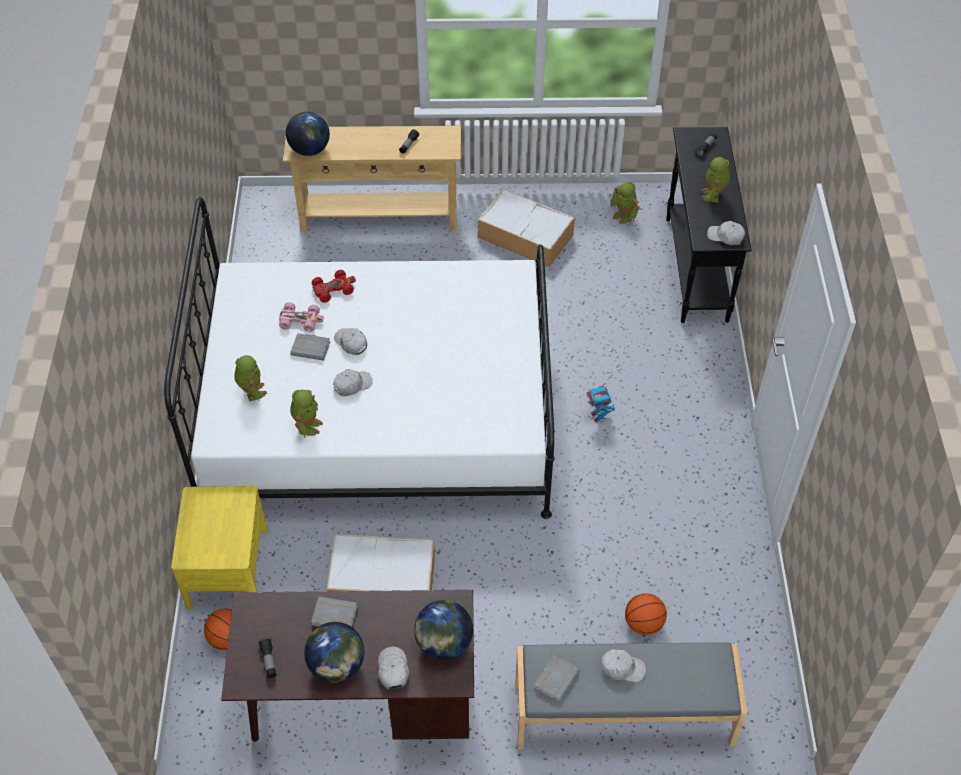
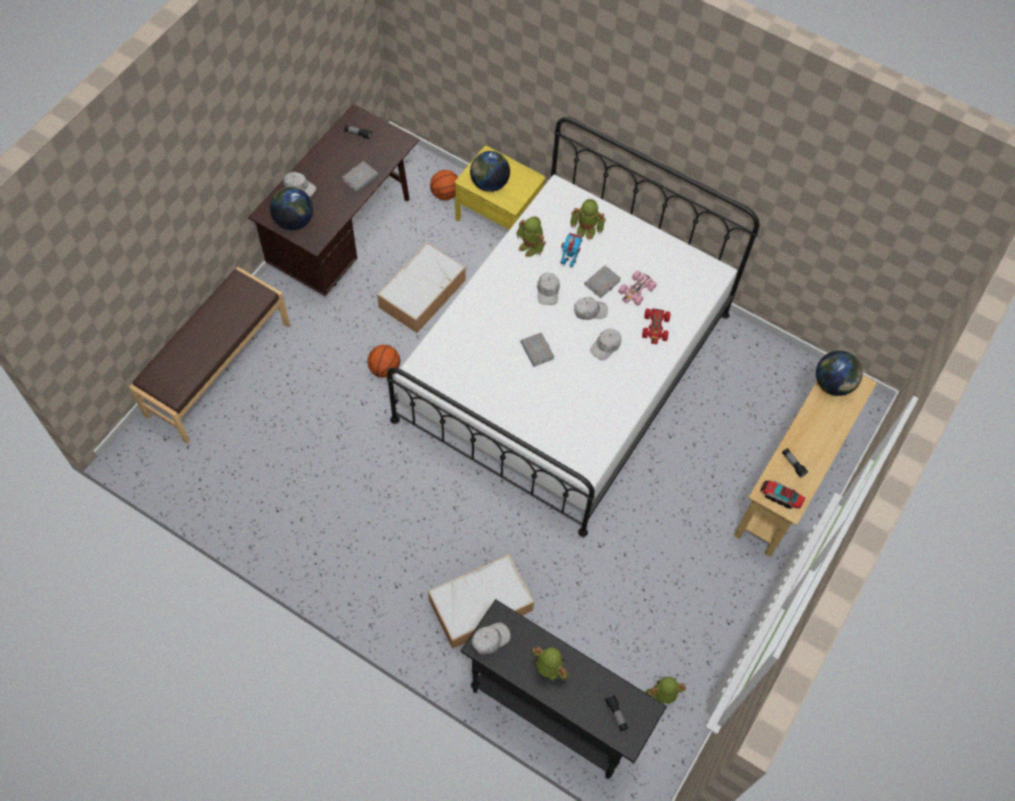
camera: 120 degrees right, 10 degrees up
globe [304,622,364,683] -> globe moved to [470,151,510,192]
storage box [478,189,575,267] -> storage box moved to [428,554,534,649]
grey bench [515,643,747,750] -> brown bench [129,267,290,444]
grey book [534,655,580,703] -> grey book moved to [520,332,555,367]
toy robot [586,380,615,422] -> toy robot moved to [561,233,582,269]
white cap [602,649,646,682] -> white cap moved to [590,329,621,361]
basketball [625,593,667,635] -> basketball moved to [367,345,400,378]
none -> toy truck [760,481,806,509]

